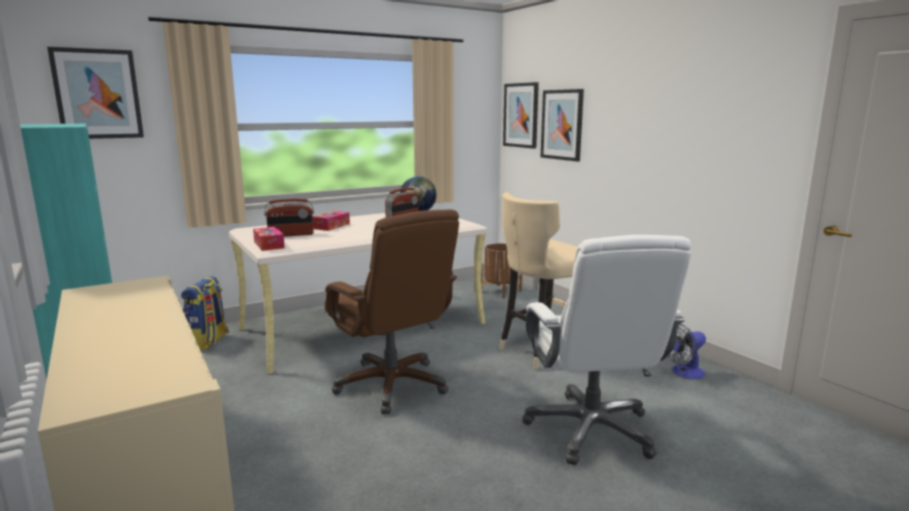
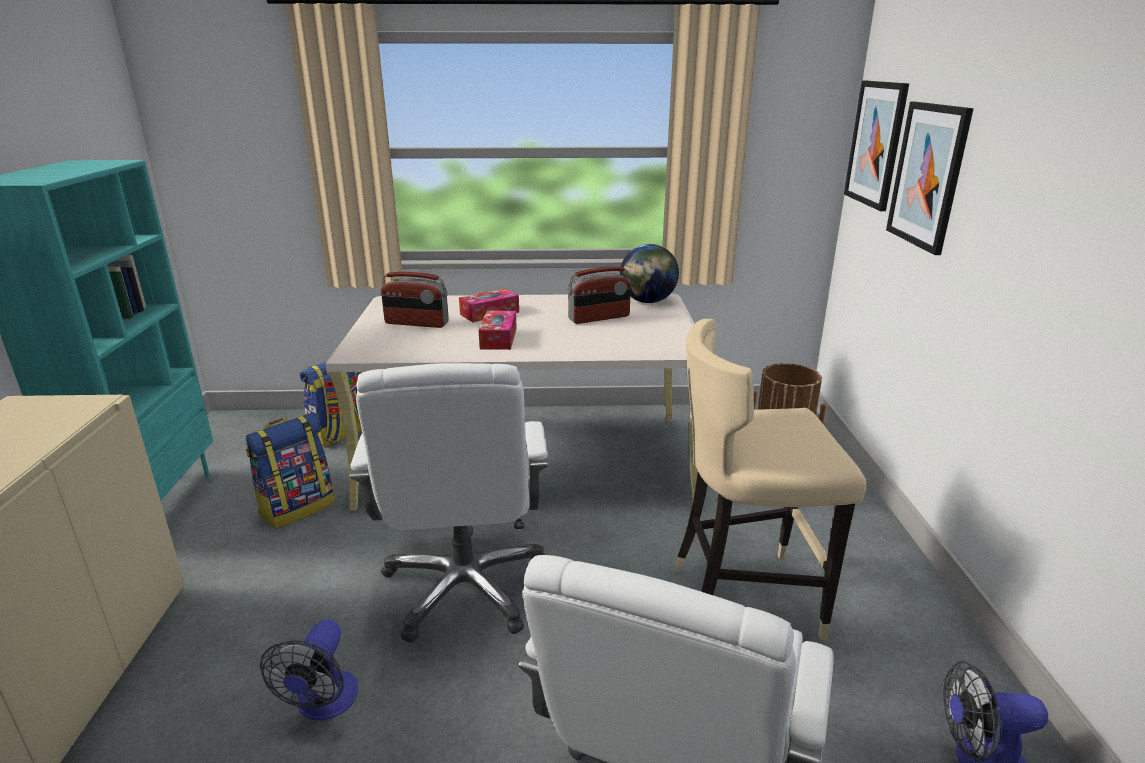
camera: 30 degrees right, 10 degrees up
picture [47,47,144,139] -> none
tissue box [253,227,285,251] -> tissue box moved to [479,310,517,350]
brown office chair [325,209,459,414] -> white office chair [350,363,548,643]
none -> backpack [246,413,335,529]
none -> fan [260,619,358,720]

